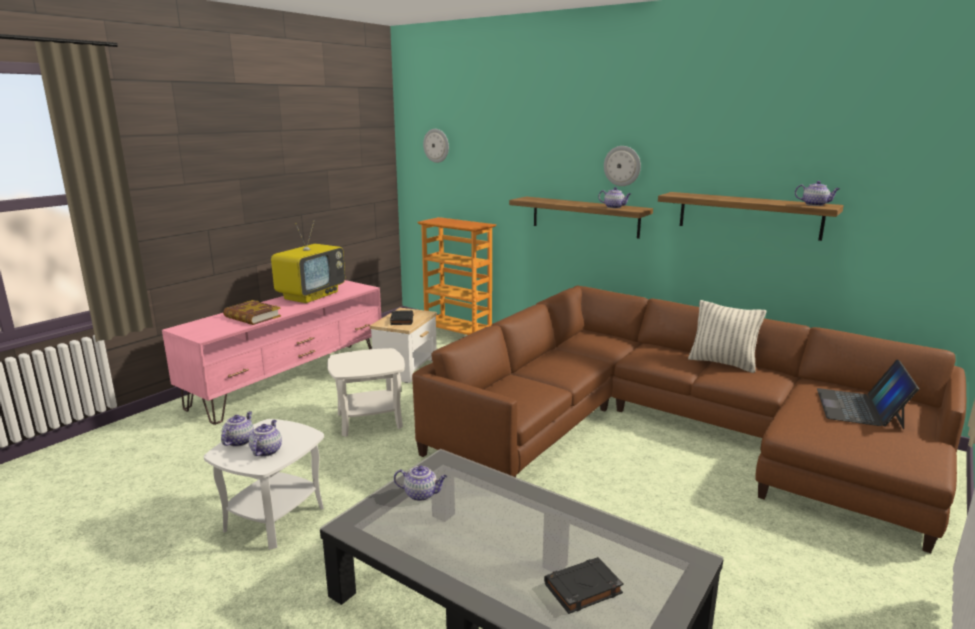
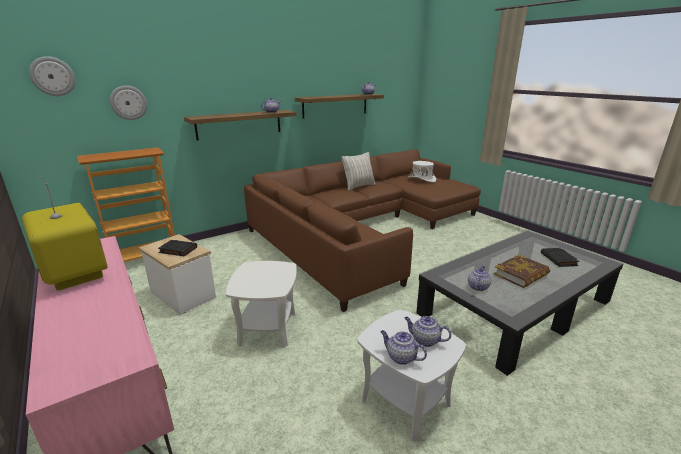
camera: 70 degrees left, 5 degrees up
book [223,300,281,325] -> book moved to [494,255,550,288]
wall clock [604,146,641,186] -> wall clock moved to [110,85,147,120]
laptop [817,359,919,429] -> white hat [408,161,436,182]

